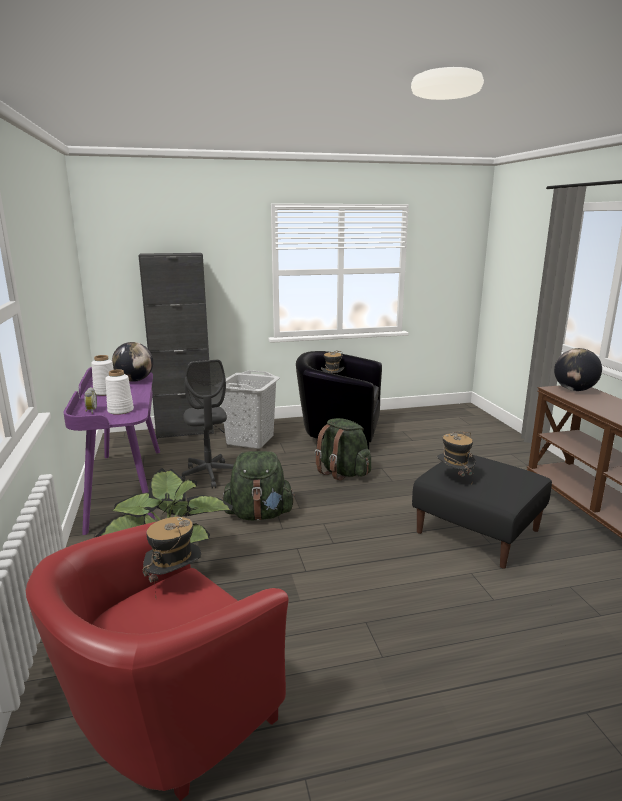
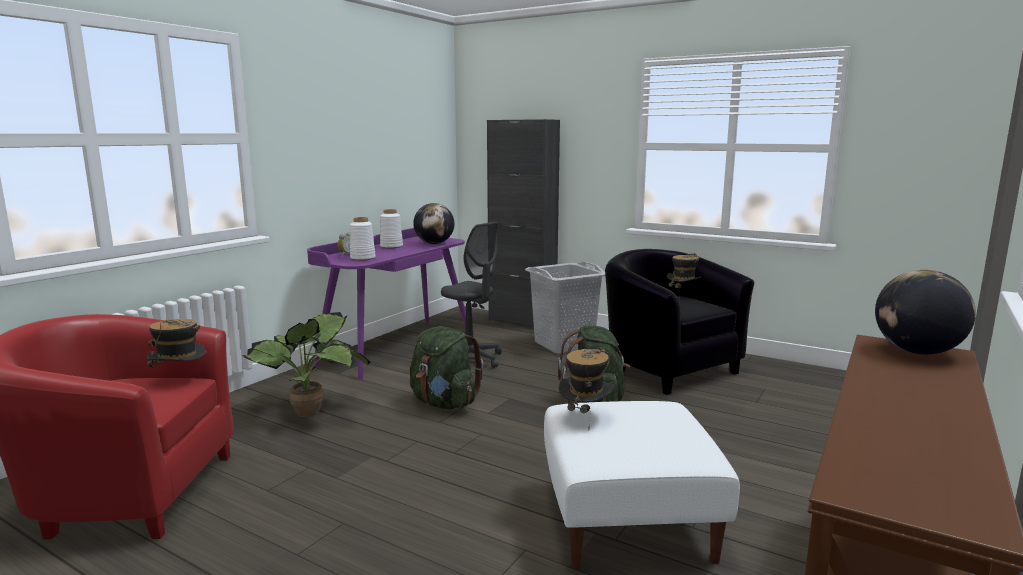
camera: 45 degrees right, 5 degrees down
grey office chair [180,360,234,489] -> grey office chair turned 75 degrees counterclockwise [441,222,502,368]
black ottoman [412,455,552,569] -> white ottoman [544,401,740,570]

